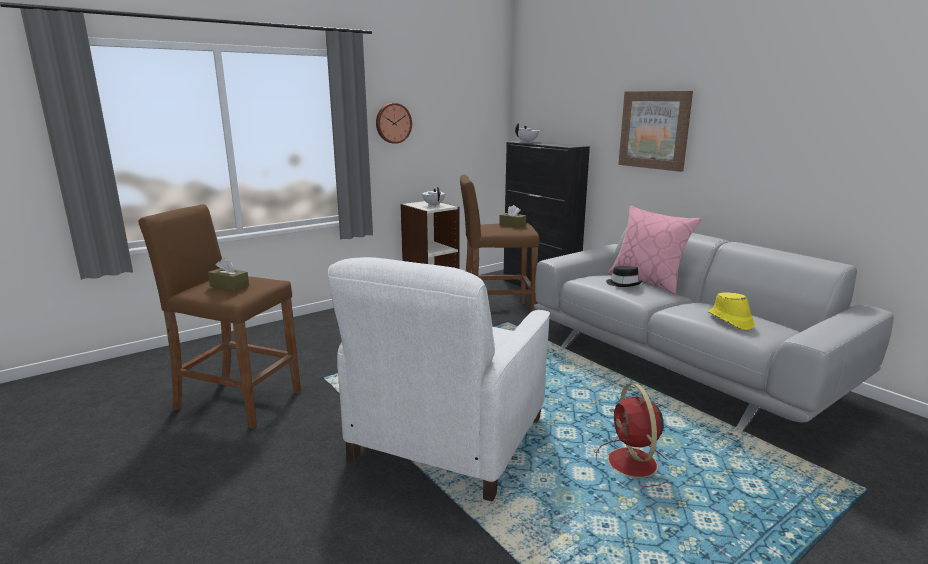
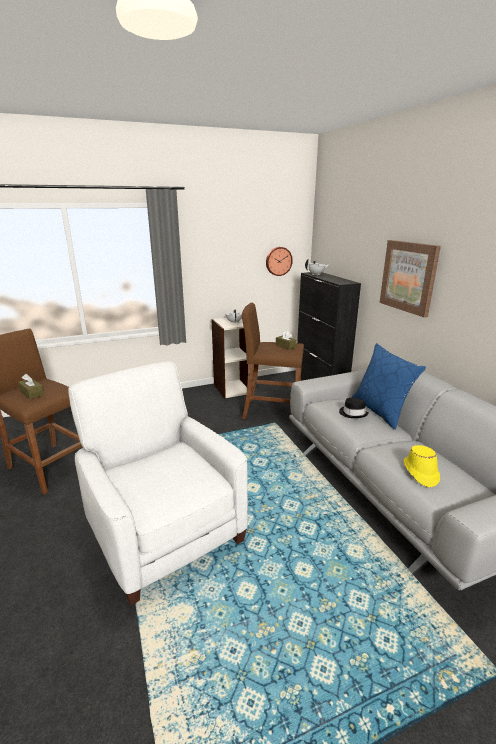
camera: 15 degrees right, 5 degrees up
white armchair [328,257,550,502] -> white armchair turned 105 degrees clockwise [68,361,248,606]
wall clock [376,103,412,144] -> wall clock moved to [266,247,293,276]
red fan [596,383,668,487] -> none
pink pillow [608,206,701,294] -> blue pillow [351,343,426,430]

